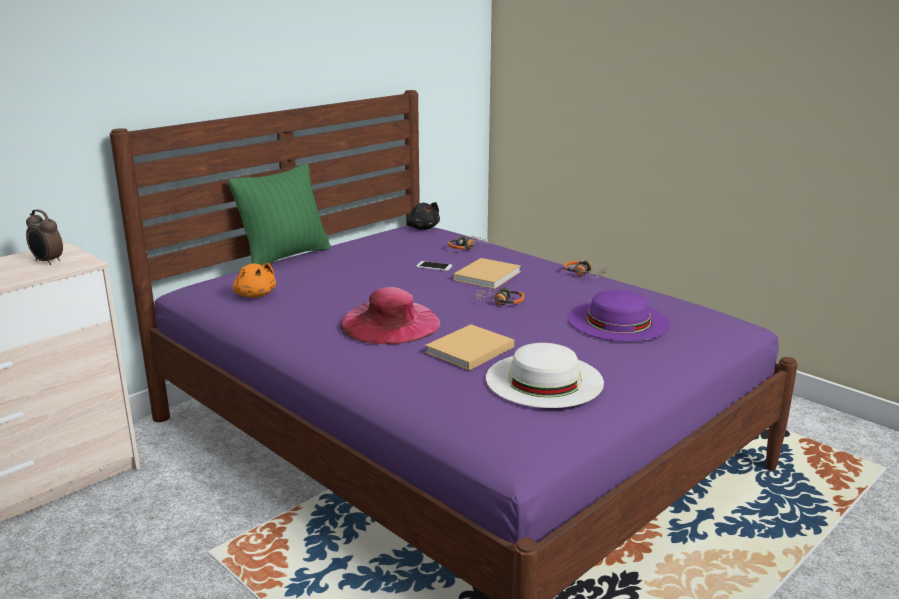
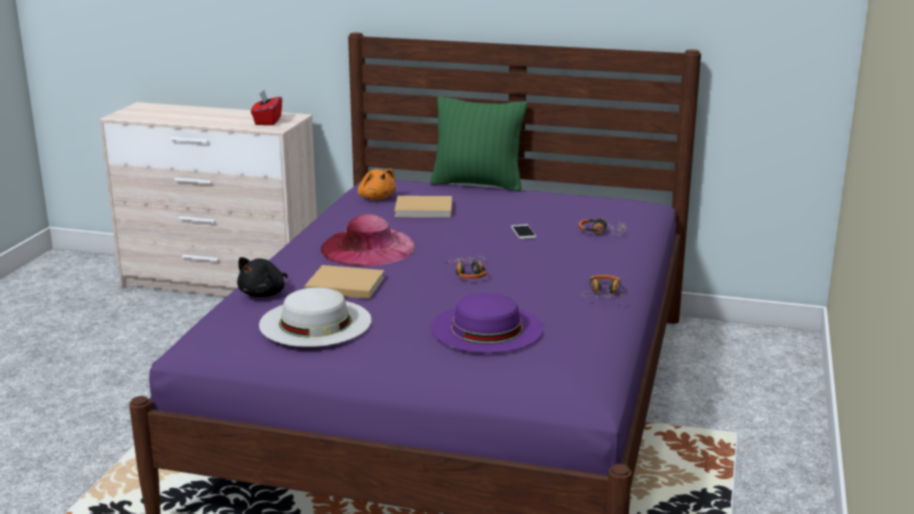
camera: 60 degrees right, 0 degrees up
alarm clock [26,209,63,265] -> red tissue box [251,90,282,125]
orange plush toy [233,263,276,298] -> orange plush toy turned 60 degrees counterclockwise [358,168,396,200]
black plush toy [406,202,440,230] -> black plush toy moved to [237,257,288,297]
beige book [453,258,521,289] -> beige book moved to [394,196,452,218]

